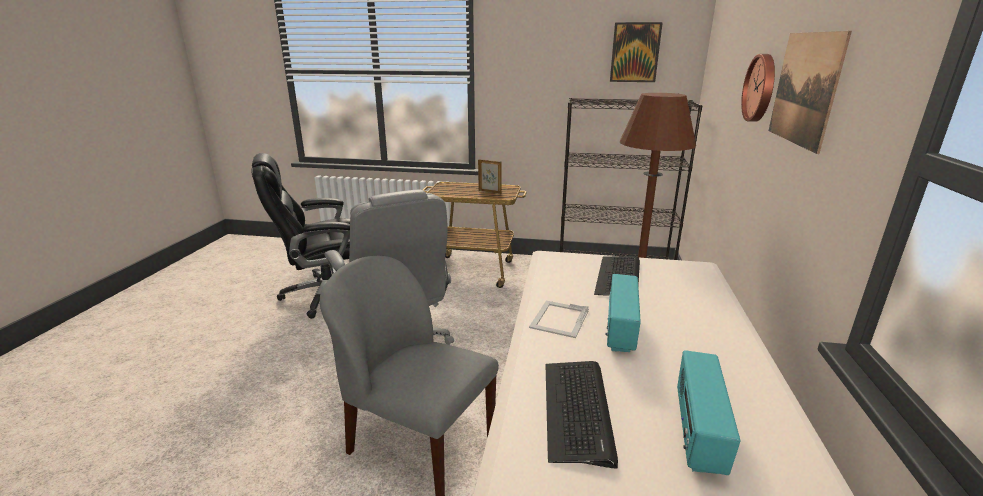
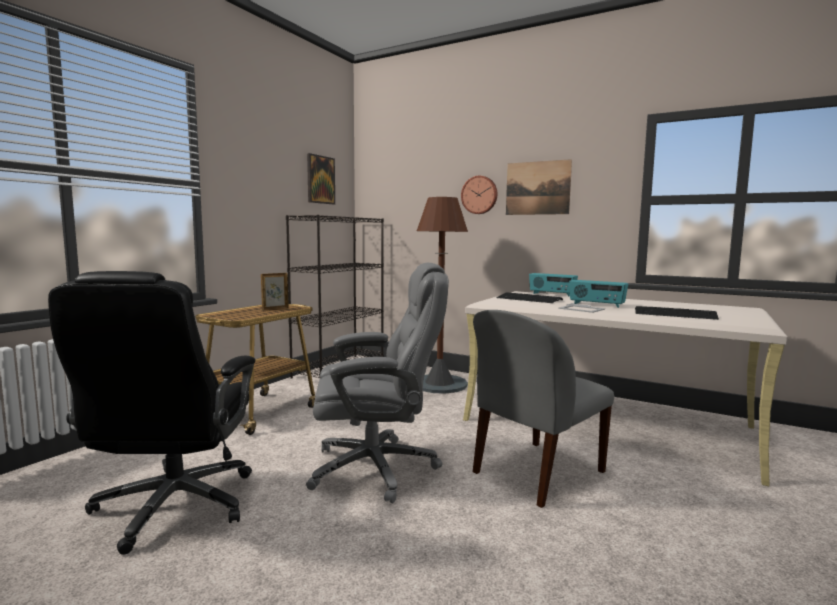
camera: 70 degrees left, 15 degrees down
radio [677,350,740,475] -> radio moved to [529,273,578,297]

